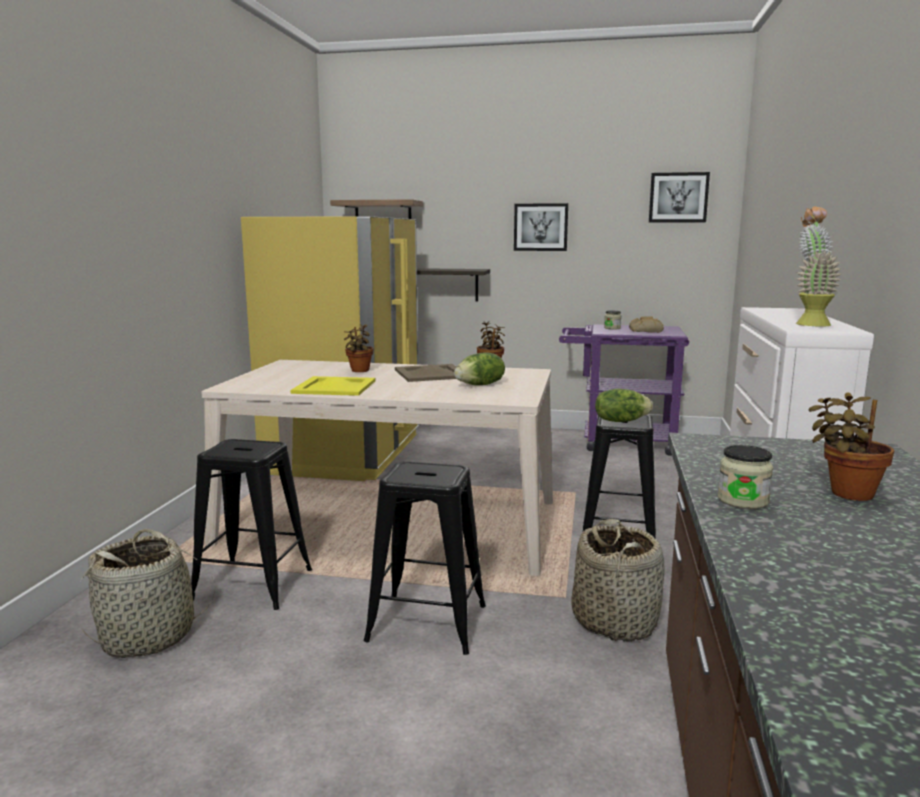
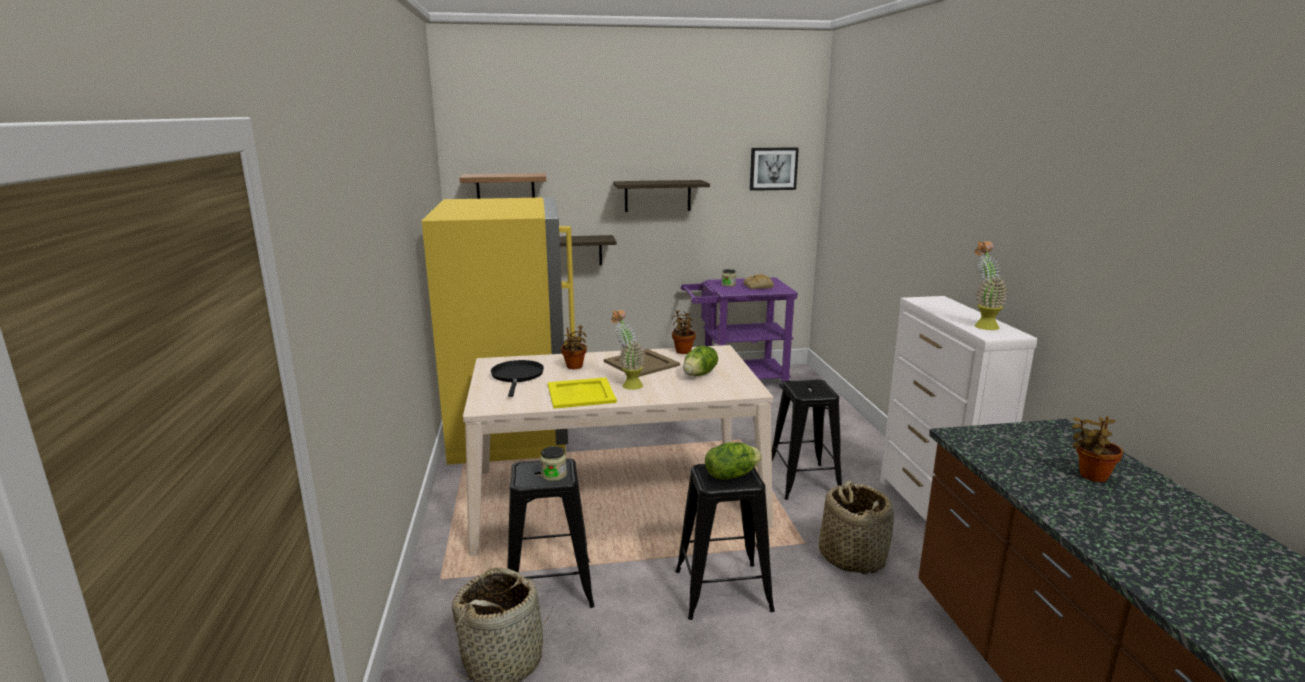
camera: 20 degrees left, 5 degrees up
picture [514,203,568,251] -> shelf [613,180,710,212]
lettuce [595,389,653,422] -> lettuce moved to [705,442,762,480]
jar [718,445,773,509] -> jar moved to [540,446,567,481]
none -> black frying pan [491,360,544,397]
none -> potted plant [611,310,645,390]

